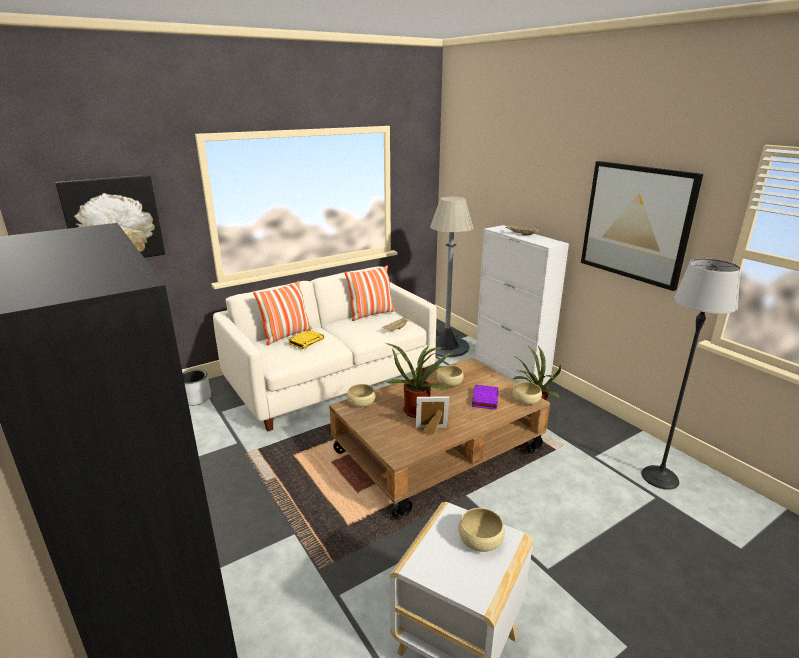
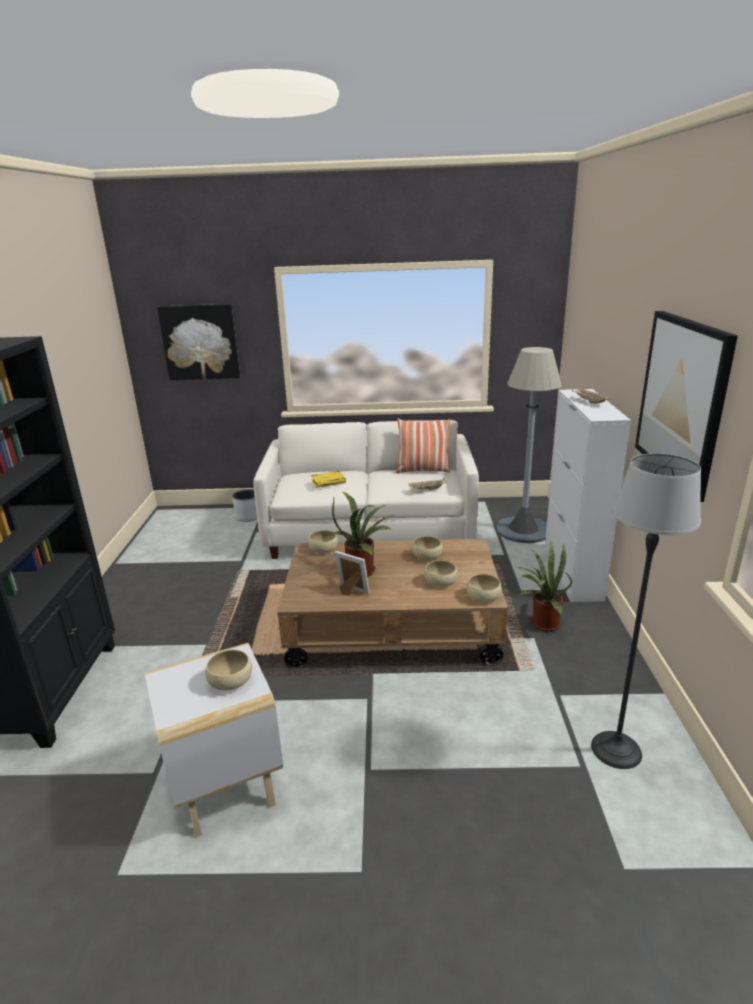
camera: 35 degrees right, 0 degrees up
pillow [253,281,312,345] -> none
purple book [472,385,499,409] -> beige bowl [424,560,458,587]

